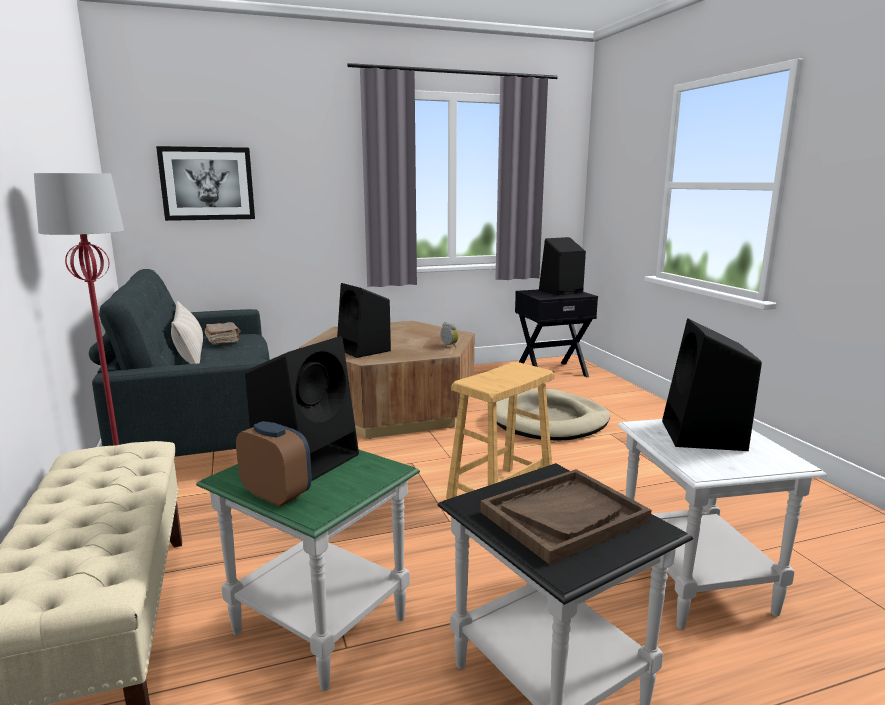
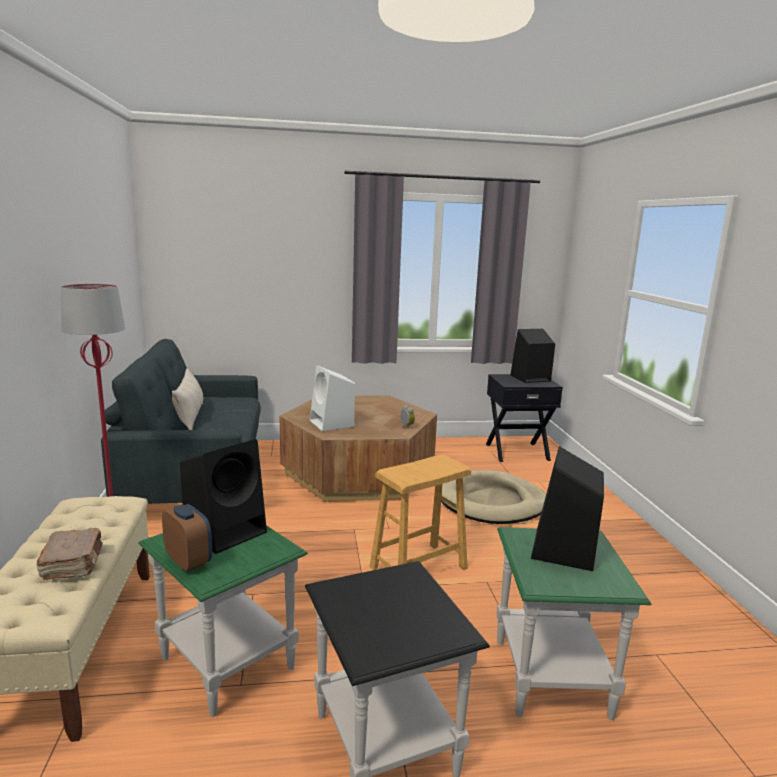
camera: 10 degrees right, 0 degrees up
picture [156,146,255,221] -> none
brown book [205,322,241,344] -> brown book moved to [36,528,103,580]
black speaker [337,283,391,358] -> white speaker [310,365,355,431]
brown tray [480,469,651,565] -> none
white side table [617,419,827,630] -> green side table [497,527,651,720]

